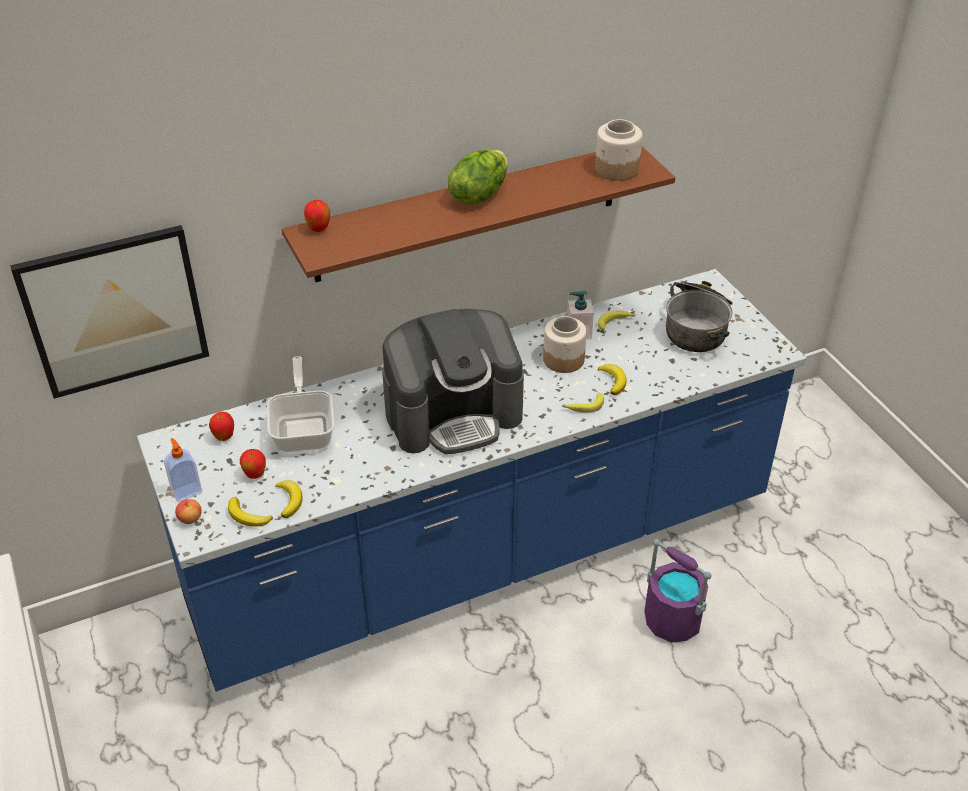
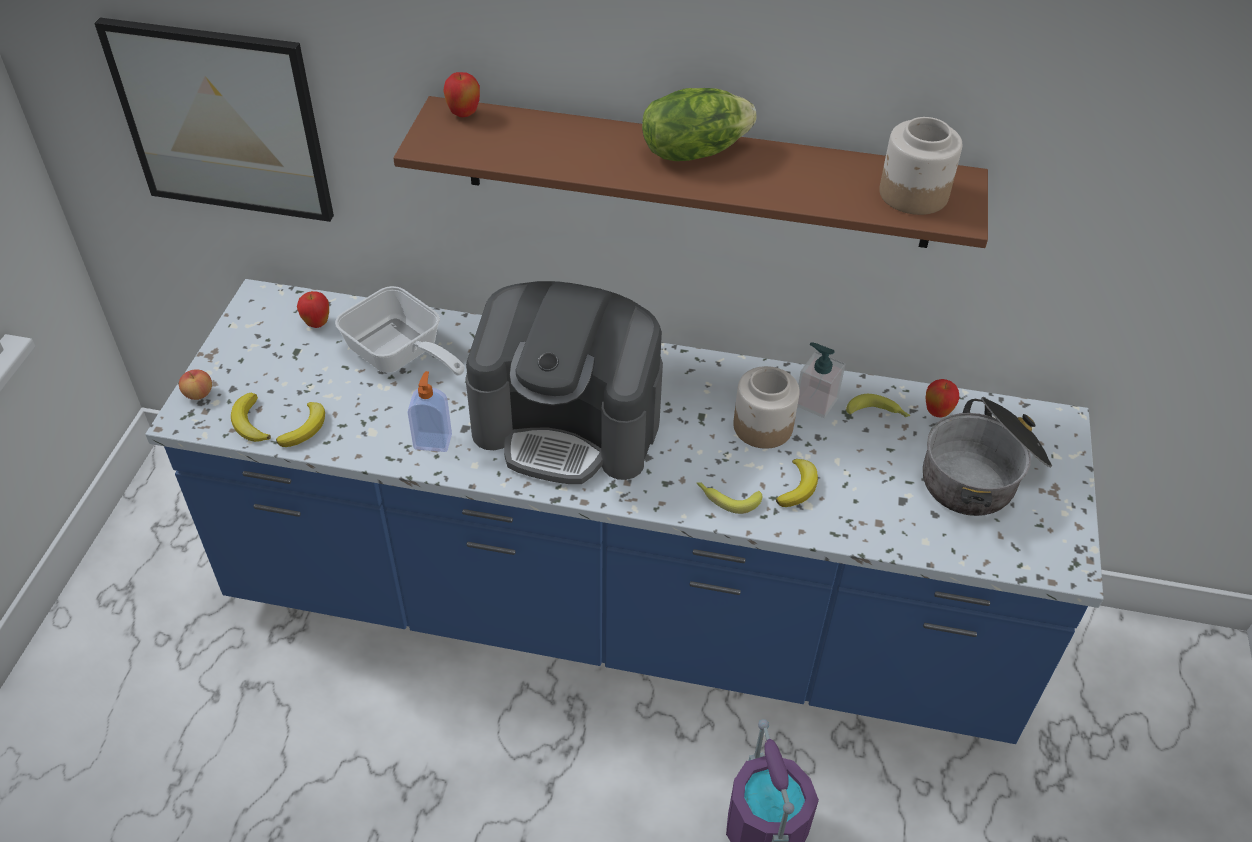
camera: 35 degrees right, 5 degrees up
soap dispenser [164,438,202,502] -> soap dispenser moved to [408,371,452,452]
apple [240,449,266,479] -> apple moved to [926,379,959,418]
frying pan [267,356,334,452] -> frying pan turned 105 degrees clockwise [335,286,465,376]

